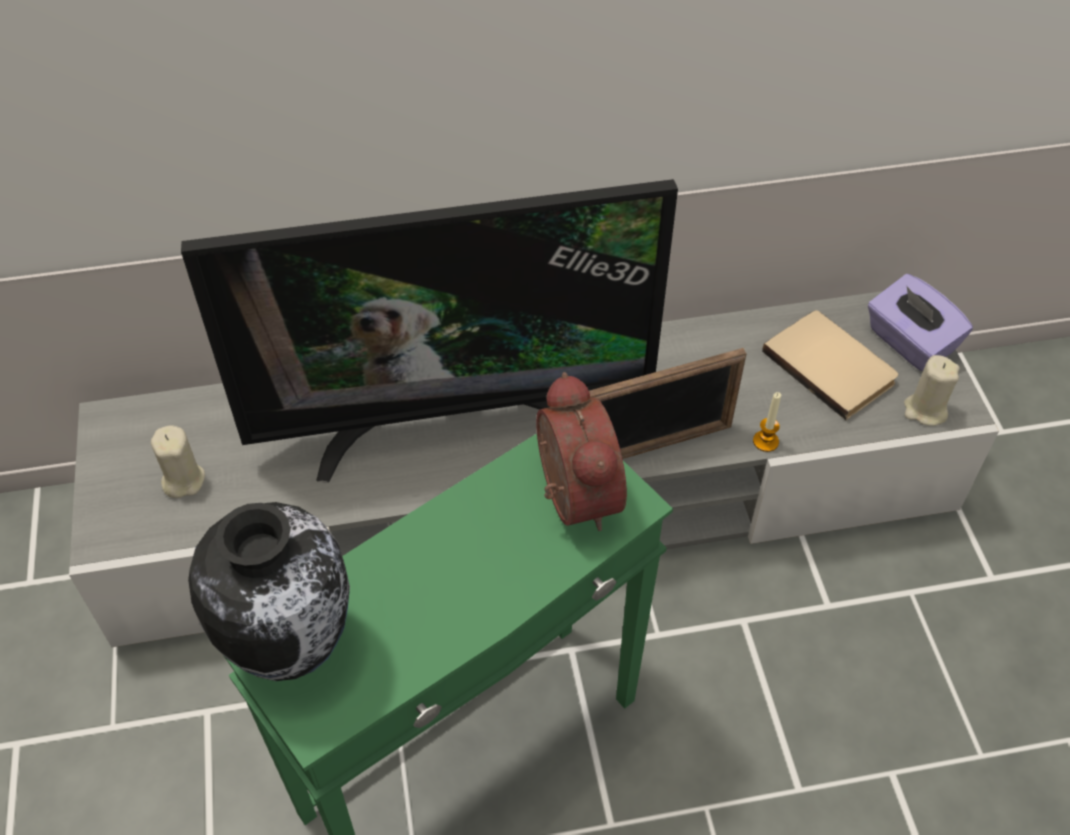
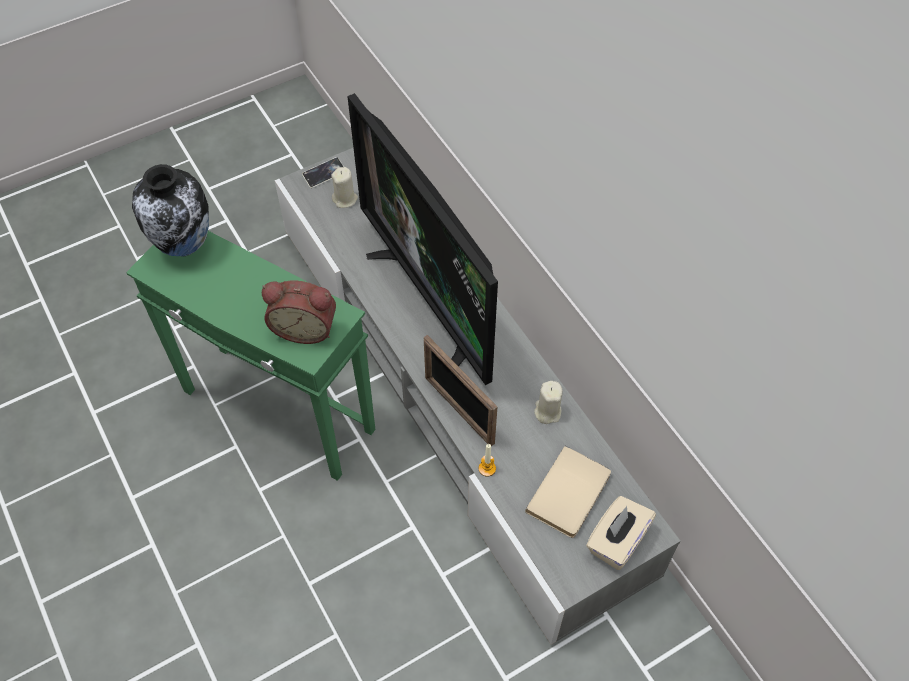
camera: 70 degrees right, 5 degrees up
alarm clock [536,372,627,531] -> alarm clock turned 45 degrees clockwise [262,281,336,344]
purple tissue box [868,274,973,371] -> beige tissue box [586,496,656,570]
beige candle [904,355,960,426] -> beige candle moved to [534,381,563,424]
none -> phone [302,157,344,188]

